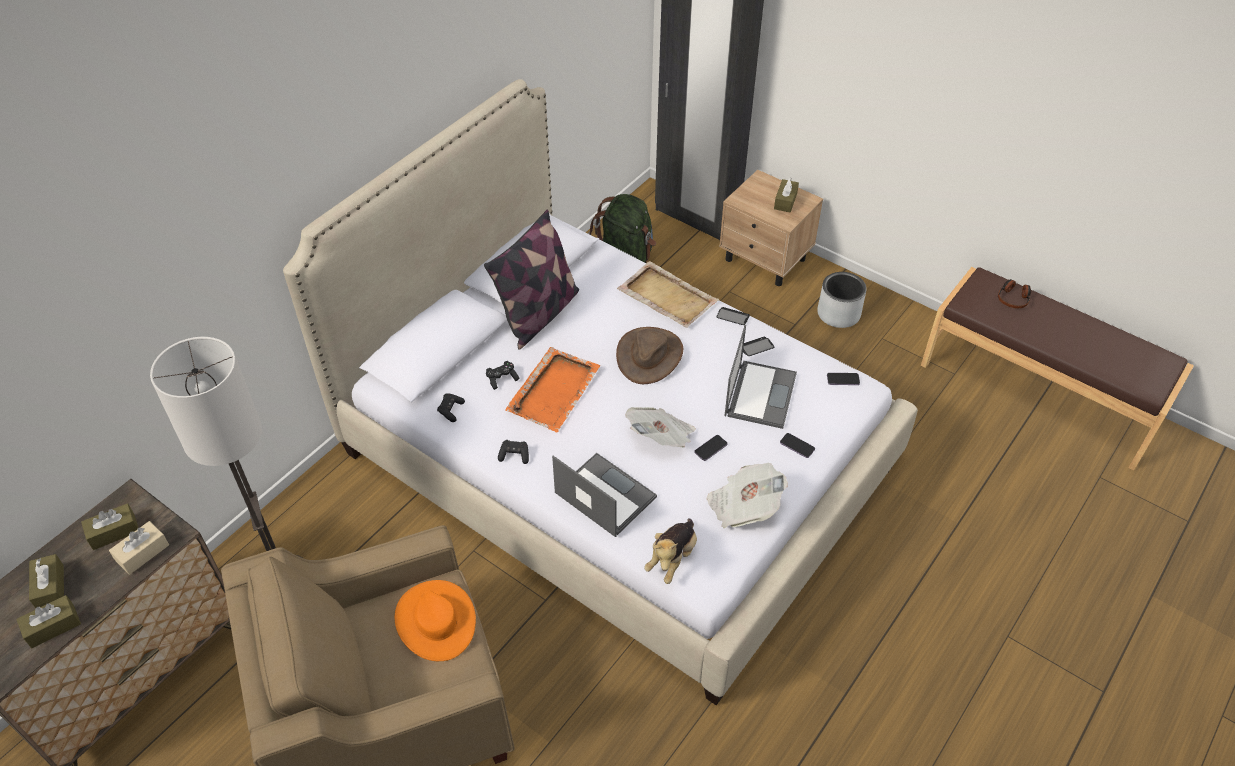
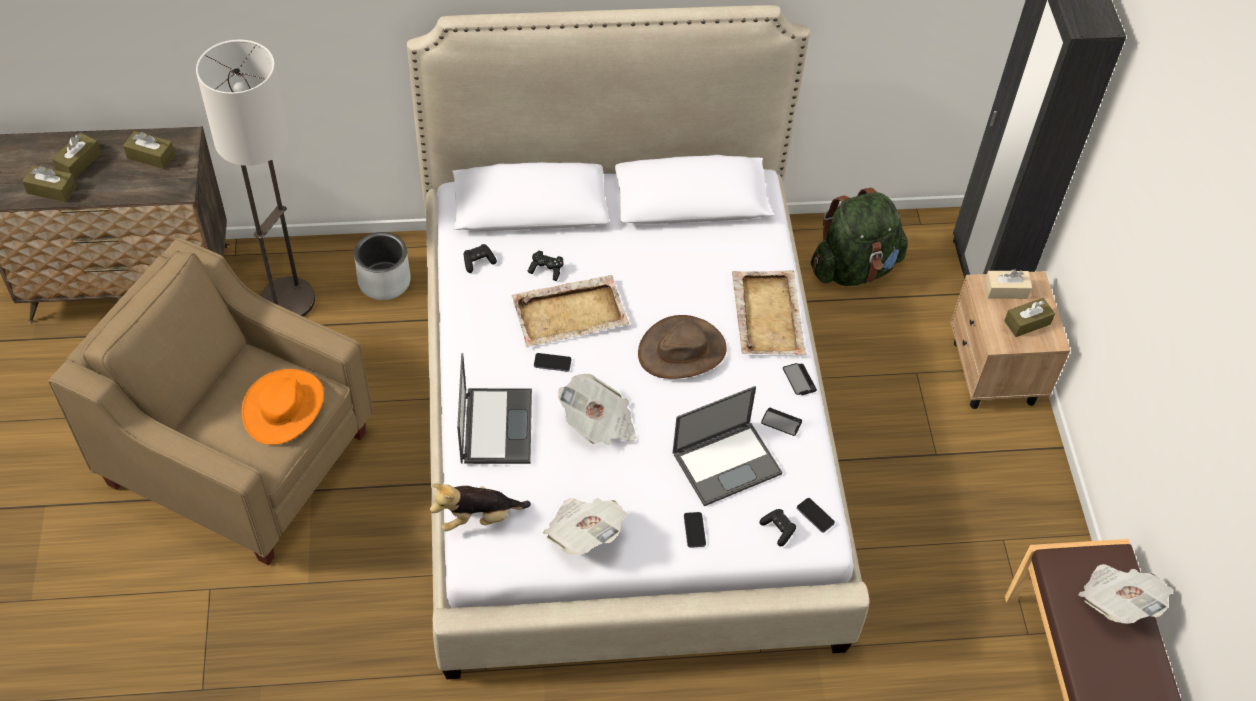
camera: 45 degrees right, 5 degrees up
beige tissue box [109,521,169,575] -> beige tissue box moved to [984,269,1032,299]
pillow [484,209,579,350] -> none
black game controller [498,440,529,464] -> black game controller moved to [760,509,796,546]
orange tray [505,347,600,432] -> beige tray [512,275,629,347]
phone [694,435,728,461] -> phone moved to [534,353,571,371]
grey planter [818,272,867,328] -> grey planter moved to [354,232,411,300]
headphones [998,279,1031,309] -> newspaper [1079,564,1172,624]

